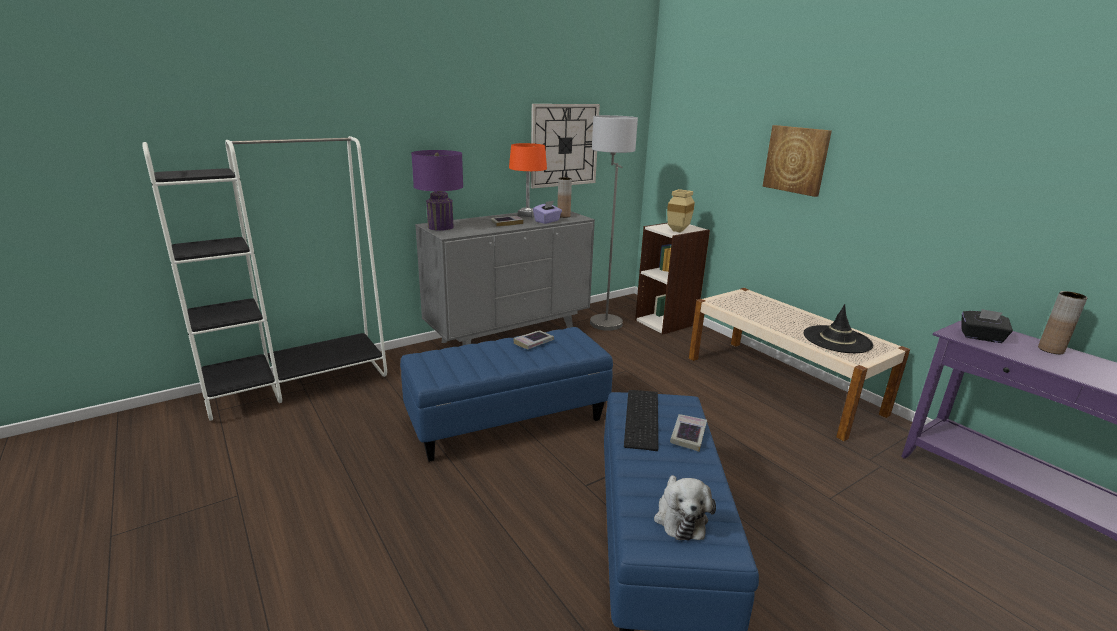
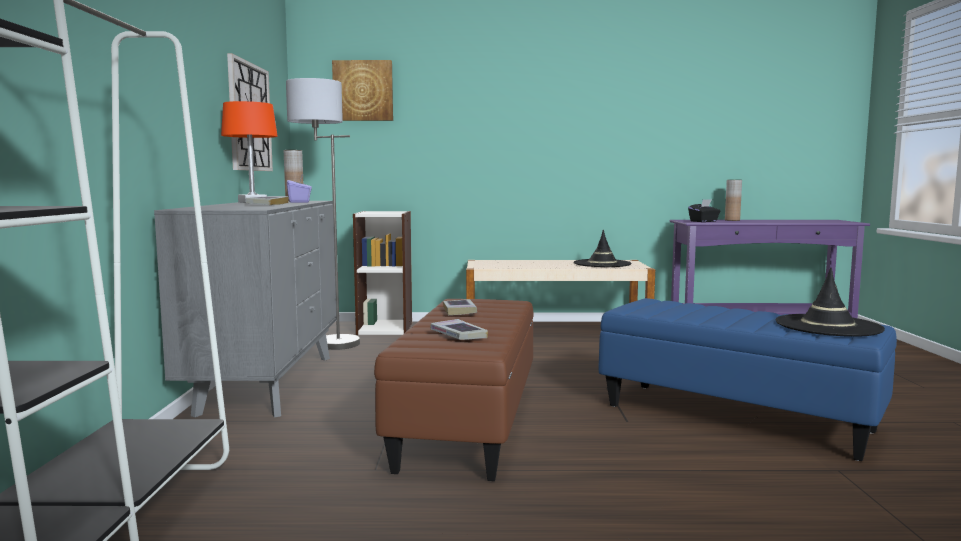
camera: 55 degrees left, 15 degrees down
blue ottoman [400,327,613,462] -> brown ottoman [374,299,534,481]
purple table lamp [411,150,463,231] -> none
keyboard [624,390,658,451] -> none
plush toy [654,475,716,540] -> black hat [776,268,885,337]
beige vase [667,189,695,232] -> none
book [670,414,707,452] -> book moved to [430,319,488,340]
picture [763,125,832,197] -> picture moved to [332,60,393,121]

